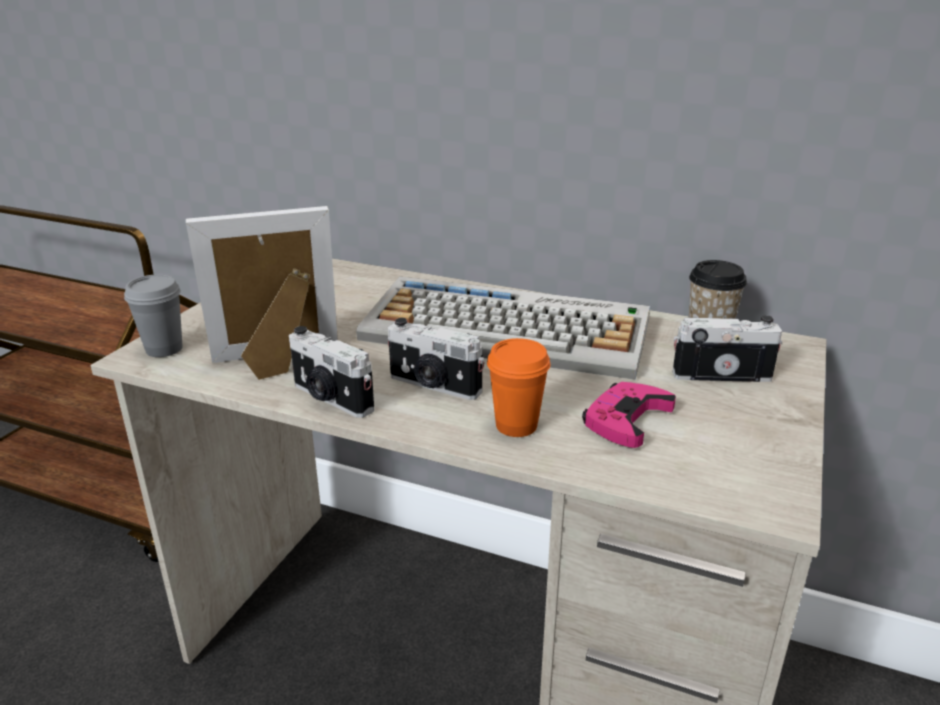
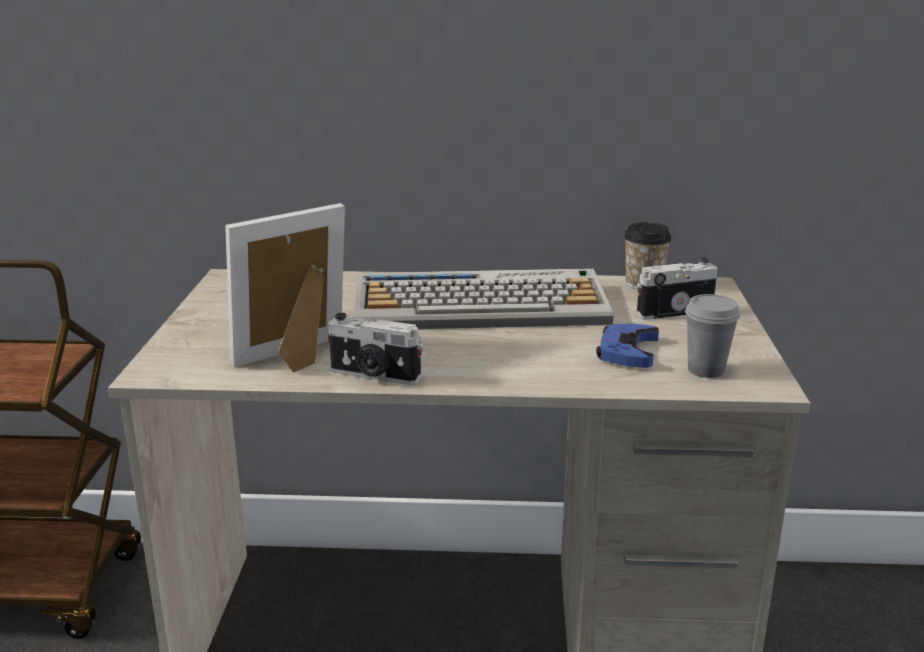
camera: 20 degrees left, 5 degrees down
grey cup [124,274,182,357] -> grey cup moved to [685,294,740,378]
camera [388,318,484,400] -> none
orange cup [487,338,550,437] -> none
pink game controller [582,382,676,448] -> blue game controller [596,324,659,368]

